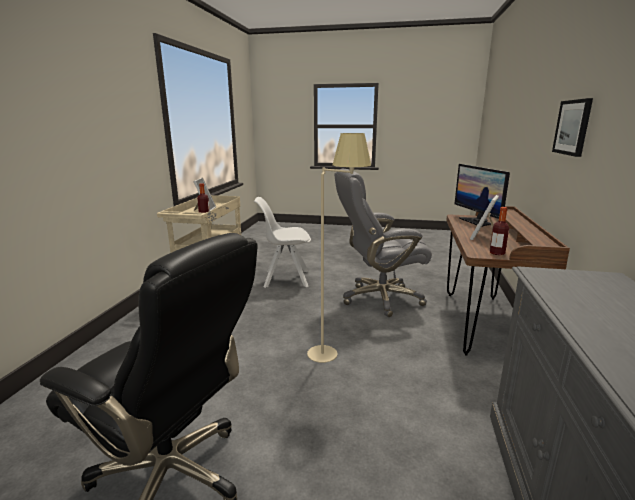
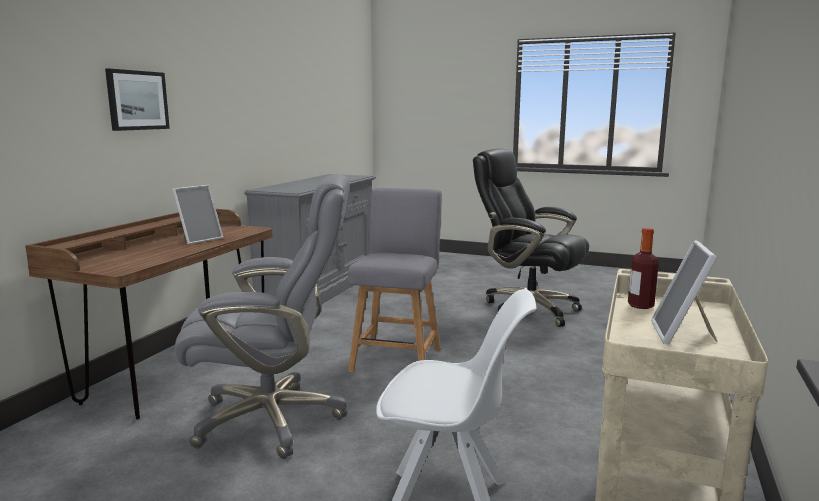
camera: 170 degrees left, 5 degrees down
beige floor lamp [307,133,371,363] -> grey chair [348,188,442,373]
monitor [455,164,510,227] -> none
bottle [490,207,509,255] -> none

